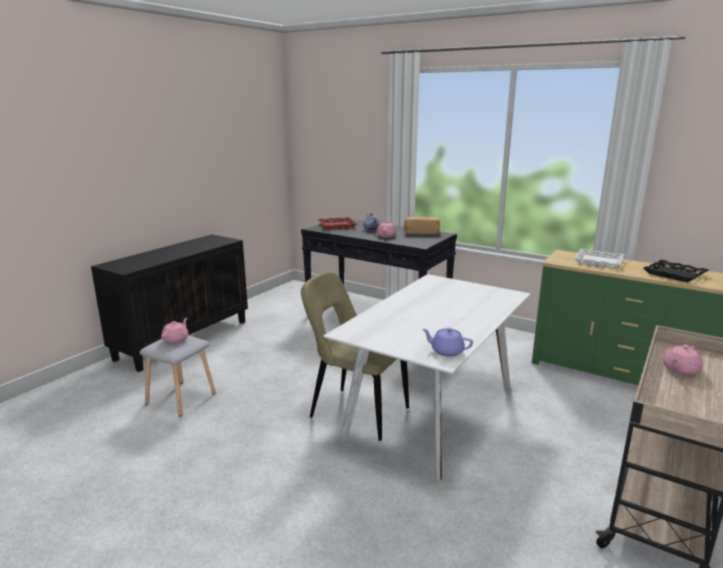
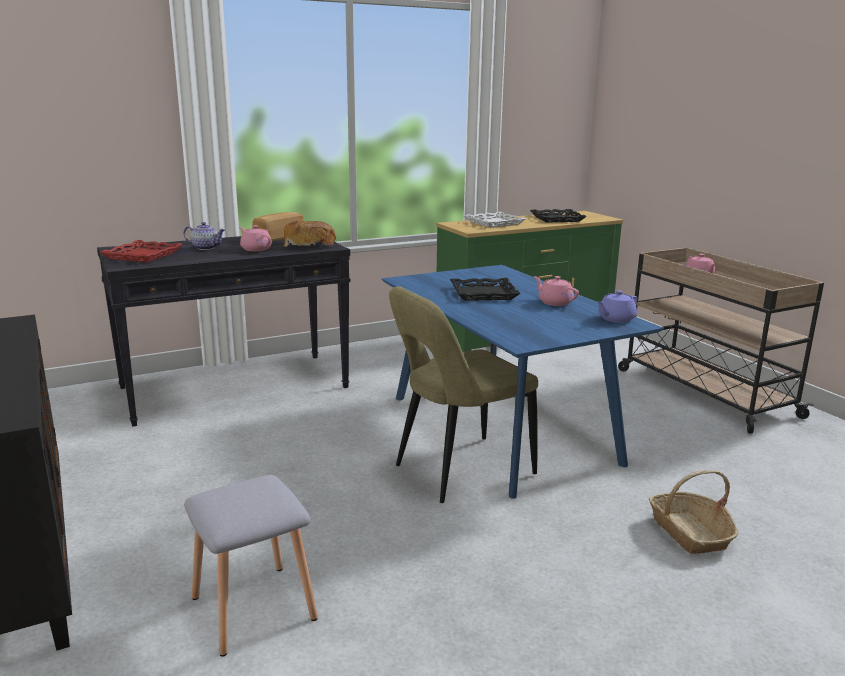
camera: 60 degrees left, 0 degrees up
pink teapot [161,318,188,344] -> pink teapot moved to [534,276,579,306]
white dining table [323,274,531,480] -> blue dining table [382,265,664,499]
none -> bread [284,221,336,247]
none -> black tray [450,278,521,301]
none -> basket [649,470,738,554]

